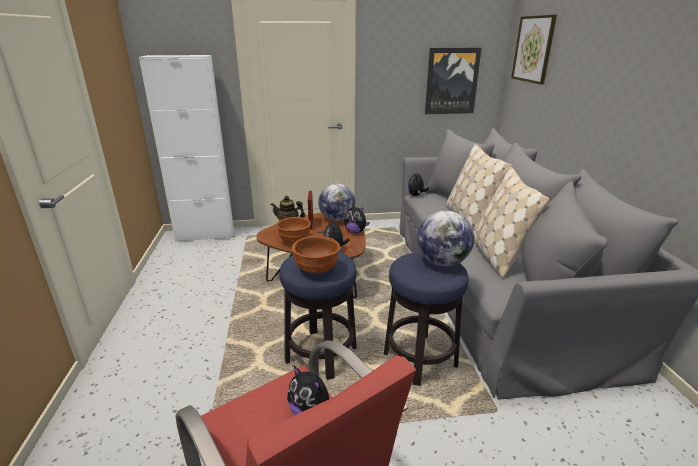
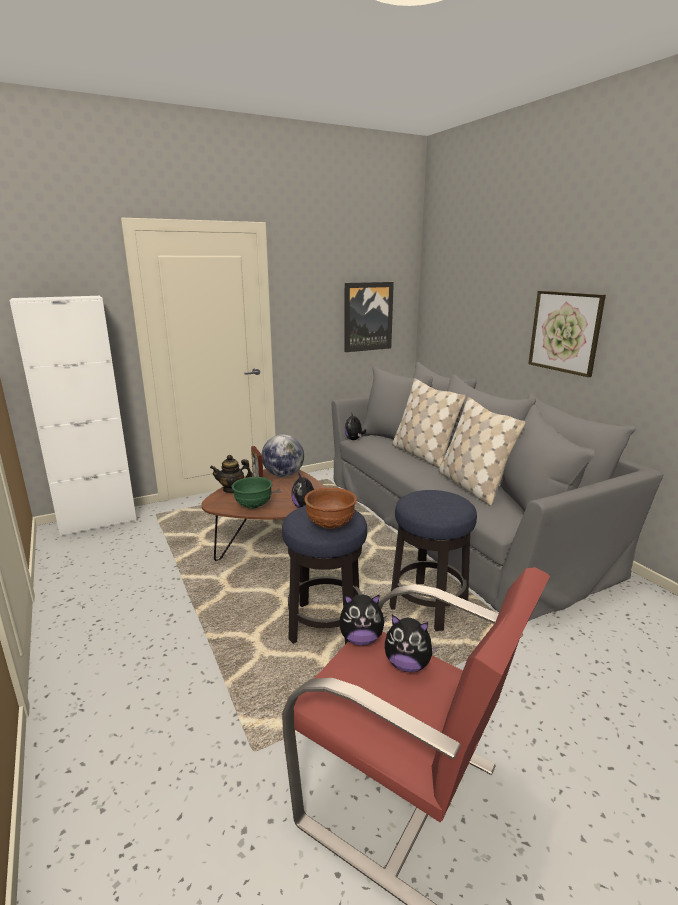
camera: 20 degrees left, 5 degrees down
brown bowl [276,217,311,244] -> green bowl [232,477,272,509]
plush toy [344,205,370,233] -> plush toy moved to [339,594,386,645]
globe [417,211,474,266] -> none
picture [511,15,557,85] -> picture moved to [528,291,606,377]

